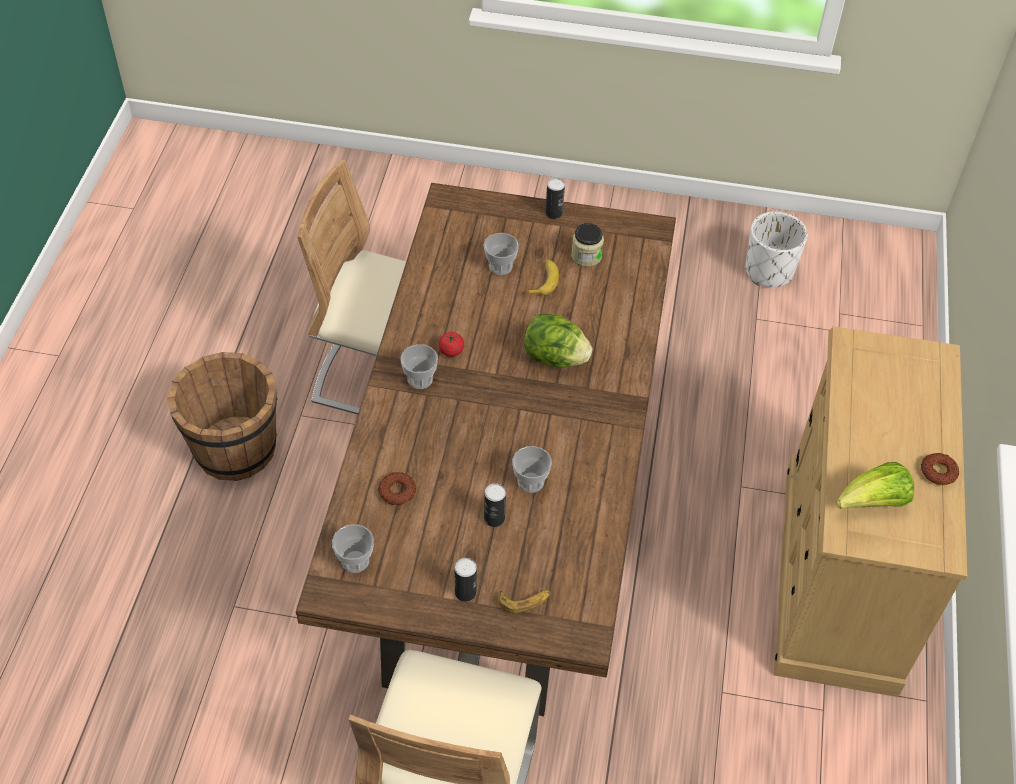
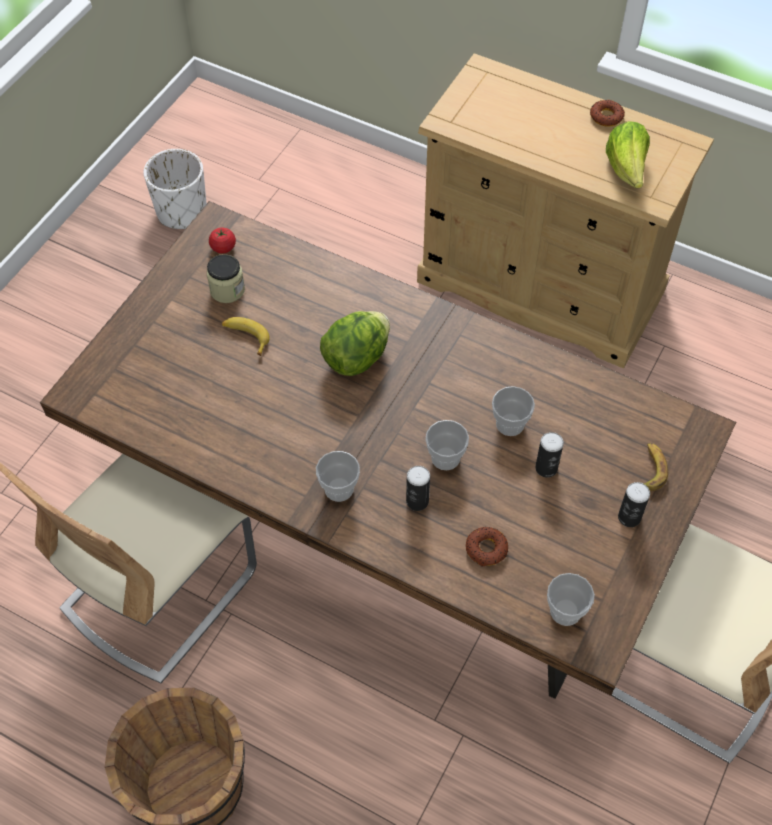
camera: 70 degrees left, 5 degrees up
tomato [438,332,464,357] -> tomato moved to [209,228,236,253]
cup [484,233,519,275] -> cup moved to [425,420,469,470]
can [545,178,565,219] -> can moved to [406,466,430,511]

